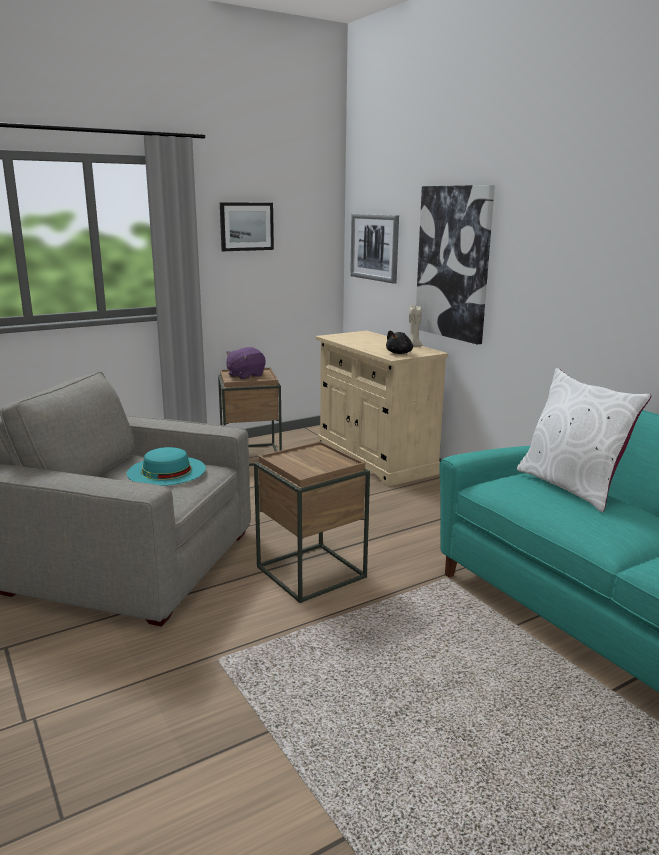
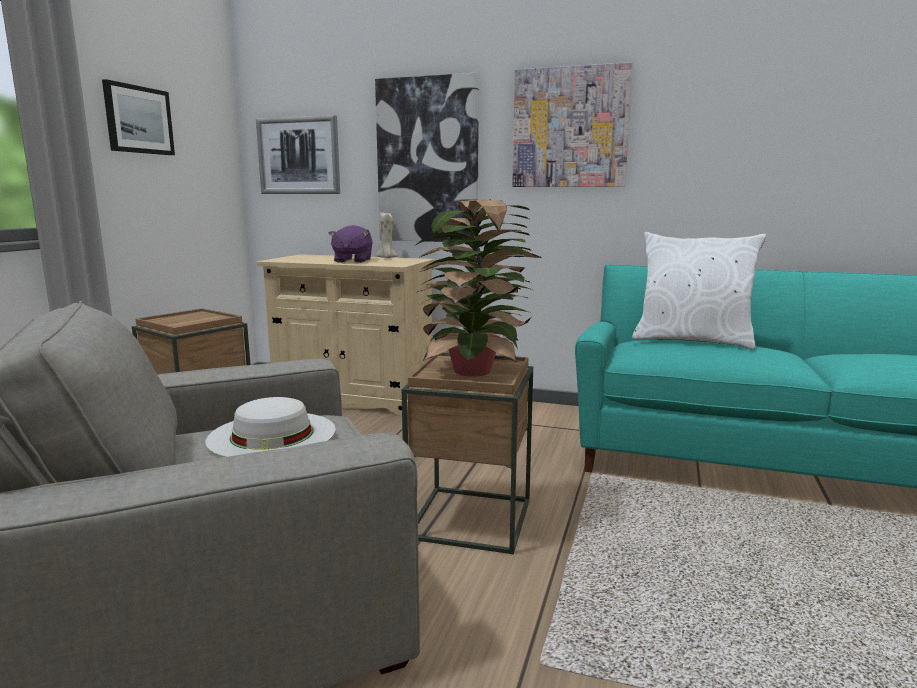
camera: 40 degrees left, 5 degrees down
turquoise hat [127,447,206,486] -> white hat [205,397,336,457]
purple plush toy [226,347,266,380] -> purple plush toy moved to [329,225,373,263]
black plush toy [386,330,413,354] -> none
none -> potted plant [416,199,543,376]
none -> picture [512,62,633,187]

